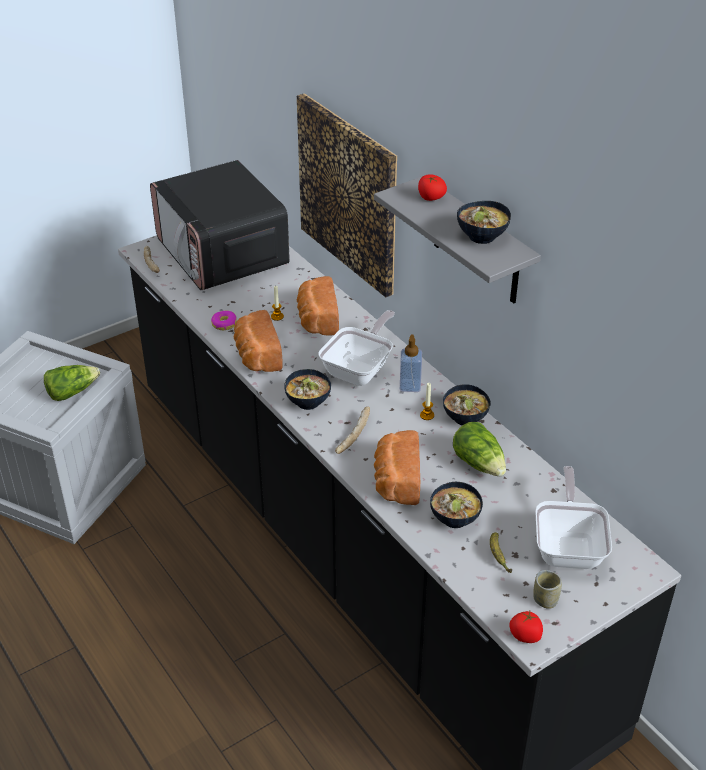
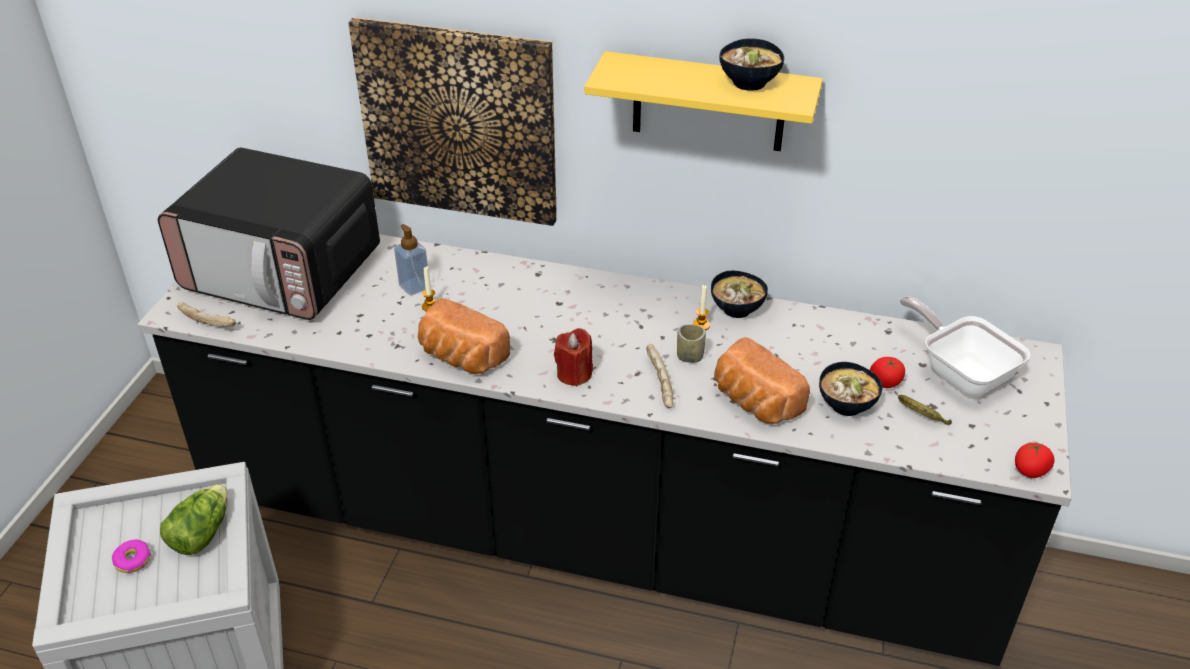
camera: 40 degrees left, 0 degrees up
donut [211,311,237,330] -> donut moved to [112,539,151,573]
bowl [284,369,331,410] -> red candle [554,328,593,386]
bread [297,276,339,335] -> none
frying pan [318,310,395,386] -> none
grey shelf [374,176,541,303] -> yellow shelf [584,51,823,151]
soap dispenser [400,334,422,392] -> soap dispenser moved to [394,224,428,296]
tomato [418,174,447,201] -> tomato moved to [870,357,905,388]
lettuce [453,422,506,476] -> none
cup [533,570,562,609] -> cup moved to [677,324,706,363]

